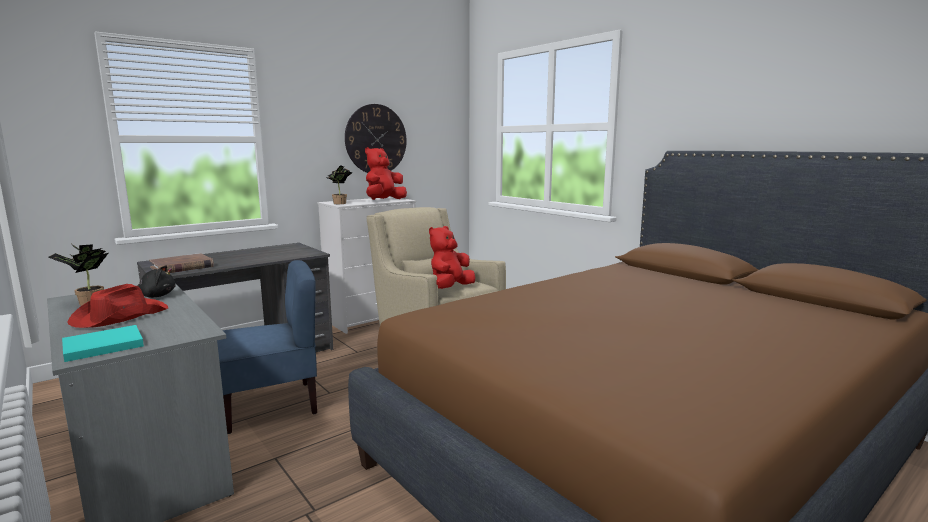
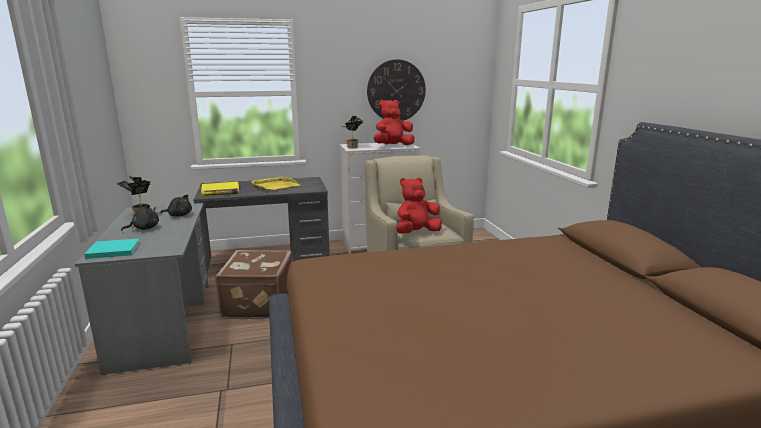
camera: 25 degrees right, 5 degrees up
red hat [67,284,168,328] -> black plush toy [121,205,159,231]
brown book [149,253,214,273] -> yellow book [201,182,239,197]
blue chair [217,260,317,434] -> brown suitcase [215,250,292,319]
none -> yellow tray [252,176,300,190]

